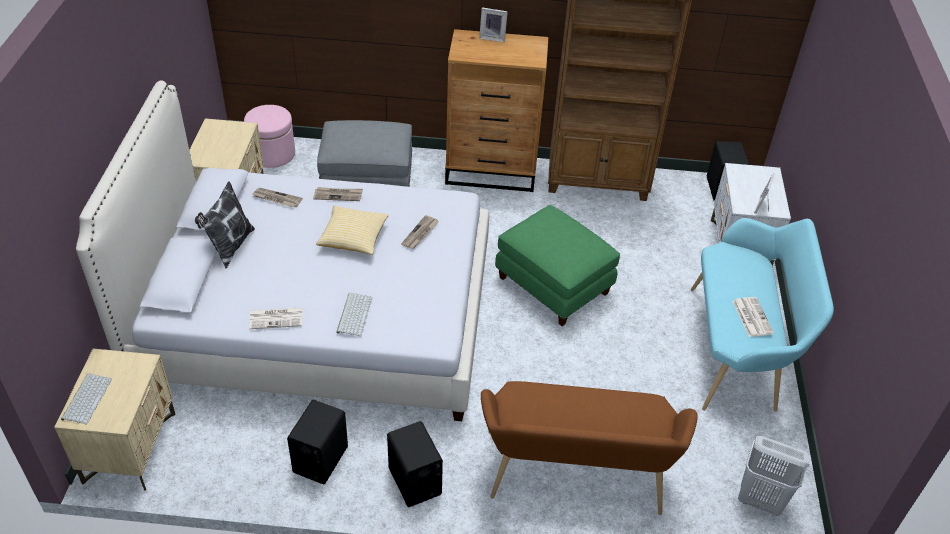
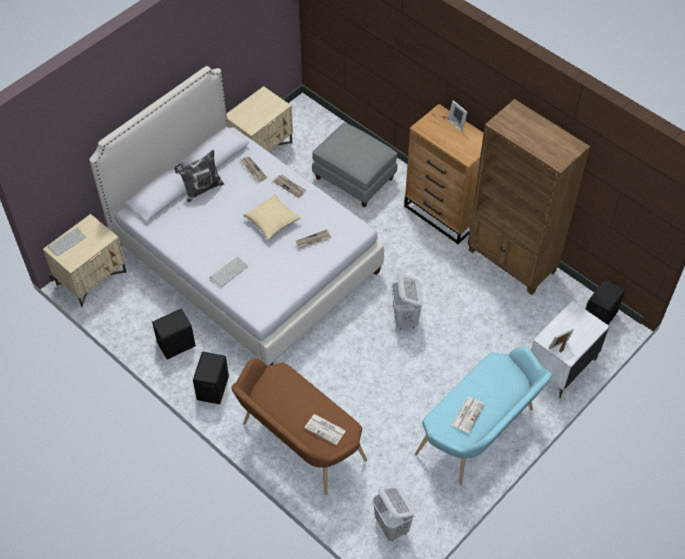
camera: 40 degrees right, 10 degrees up
pink ottoman [244,105,295,168] -> none
newspaper [249,307,302,329] -> newspaper moved to [305,414,346,445]
green ottoman [495,205,620,326] -> white laundry basket [391,273,423,330]

